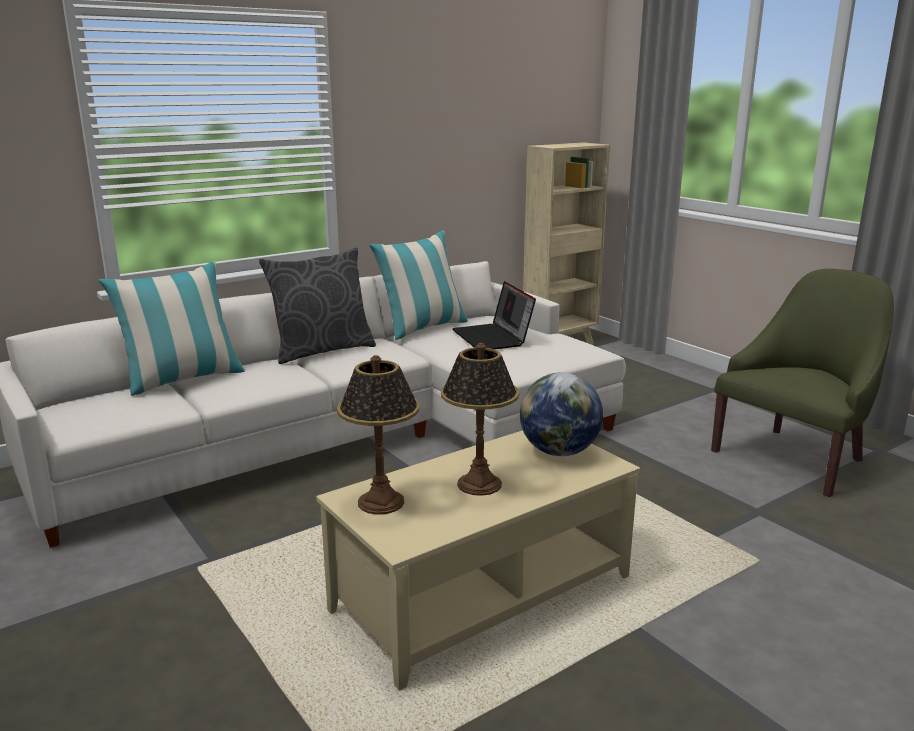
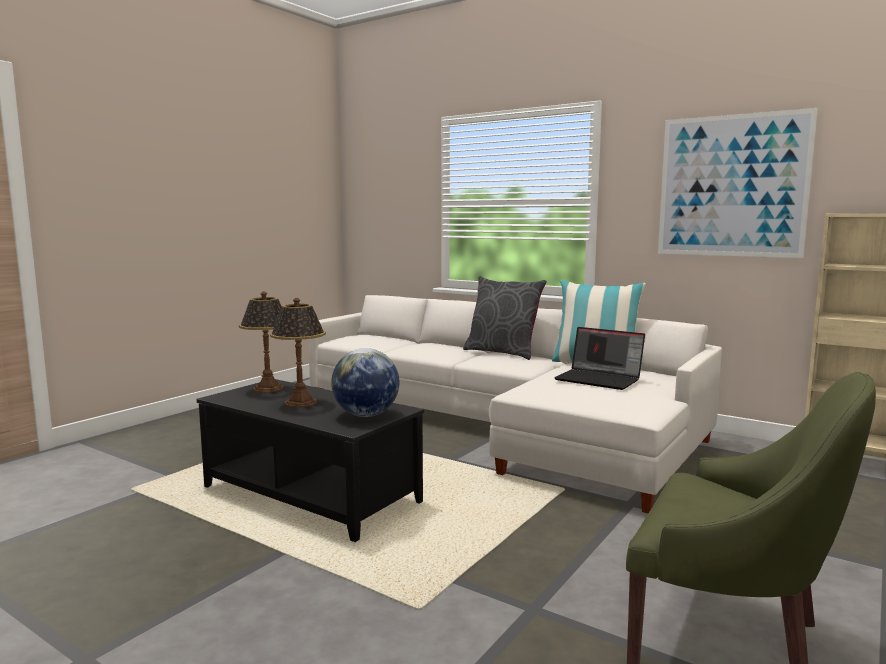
camera: 70 degrees right, 10 degrees down
pillow [98,262,246,396] -> none
beige coffee table [316,430,640,691] -> black coffee table [196,379,424,542]
laptop [452,281,536,349] -> laptop turned 105 degrees counterclockwise [554,327,645,390]
none -> picture [658,108,818,258]

